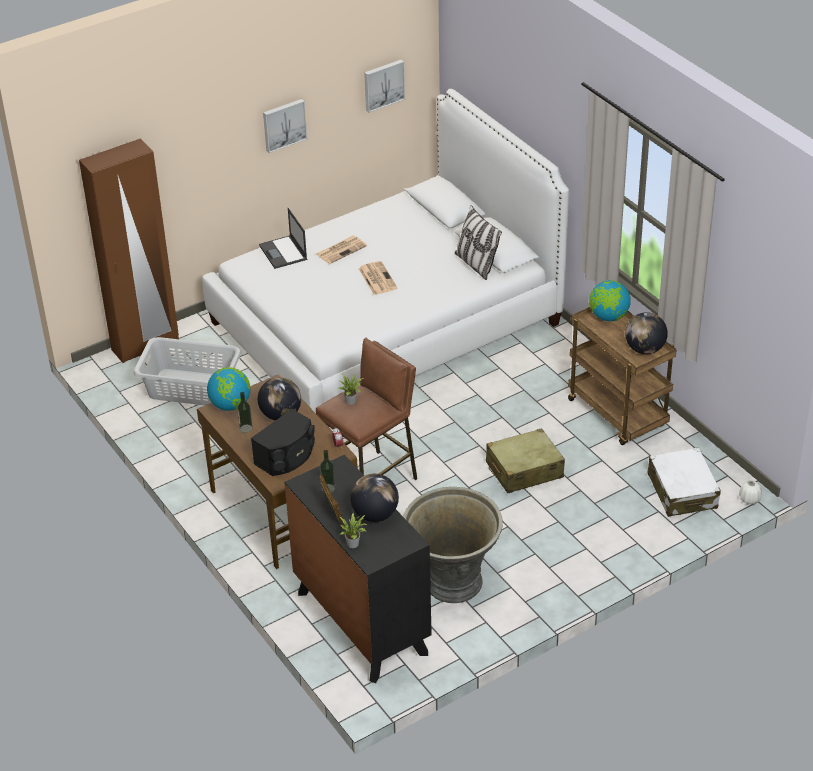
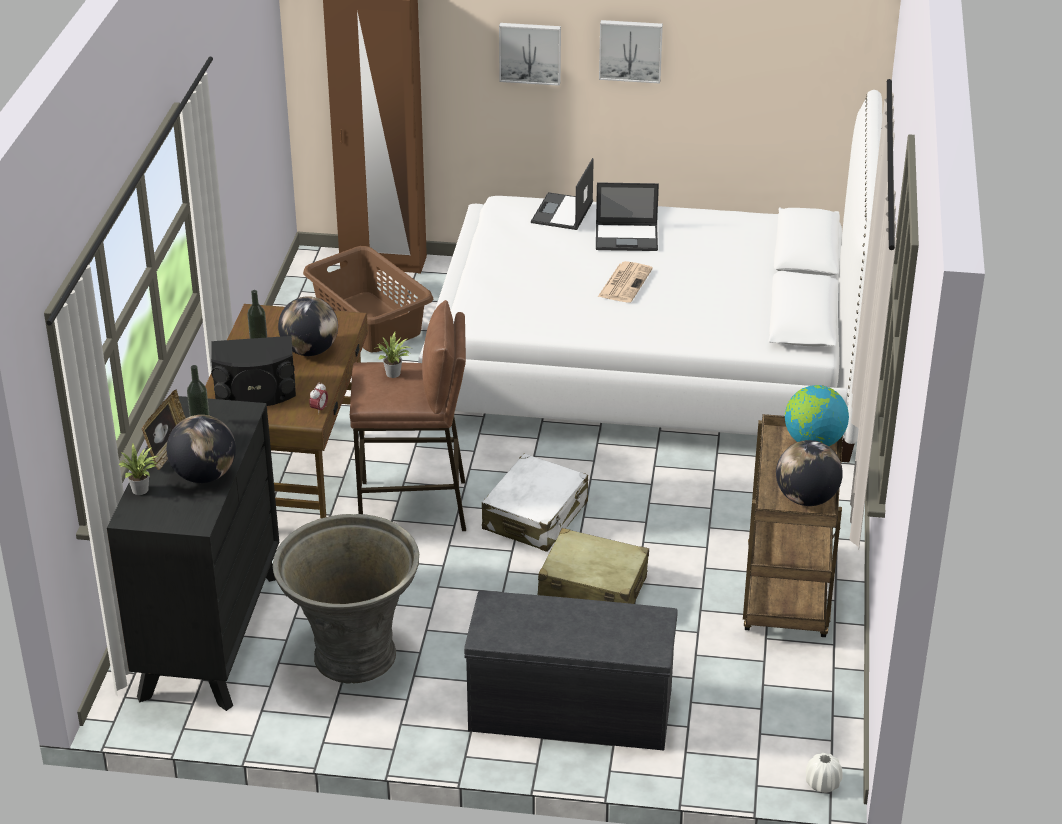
camera: 40 degrees right, 5 degrees down
grey laundry basket [134,337,241,405] -> brown laundry basket [303,246,433,352]
globe [207,367,250,411] -> none
newspaper [316,236,367,264] -> laptop [596,182,659,251]
picture [364,60,405,113] -> picture moved to [499,23,561,86]
pillow [455,205,502,280] -> none
white suitcase [647,448,721,517] -> white suitcase moved to [482,453,588,552]
none -> grey bench [464,591,677,751]

